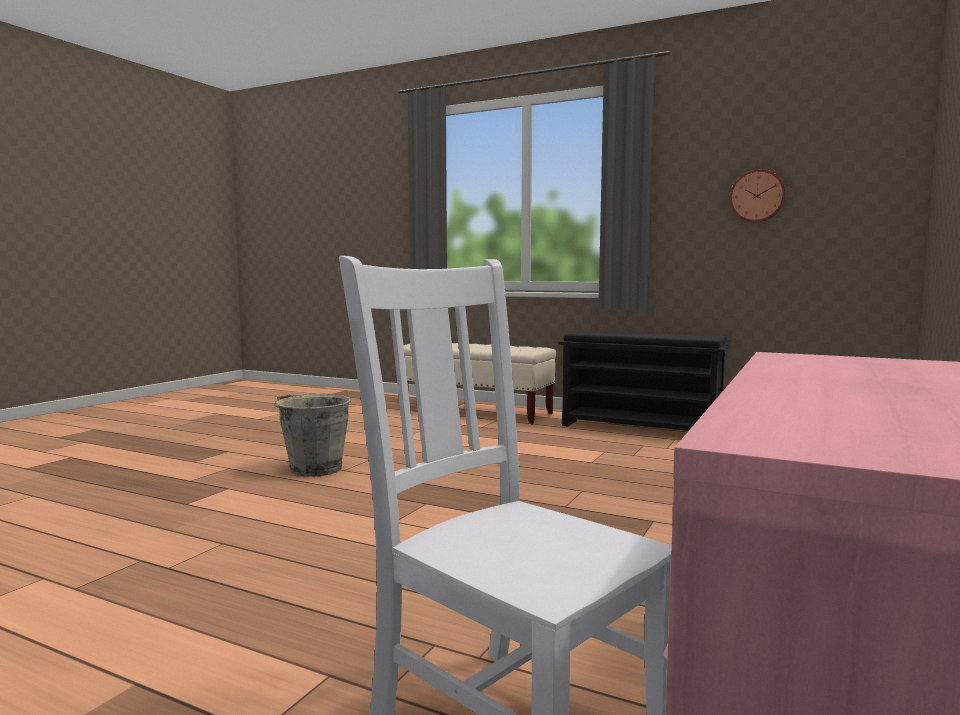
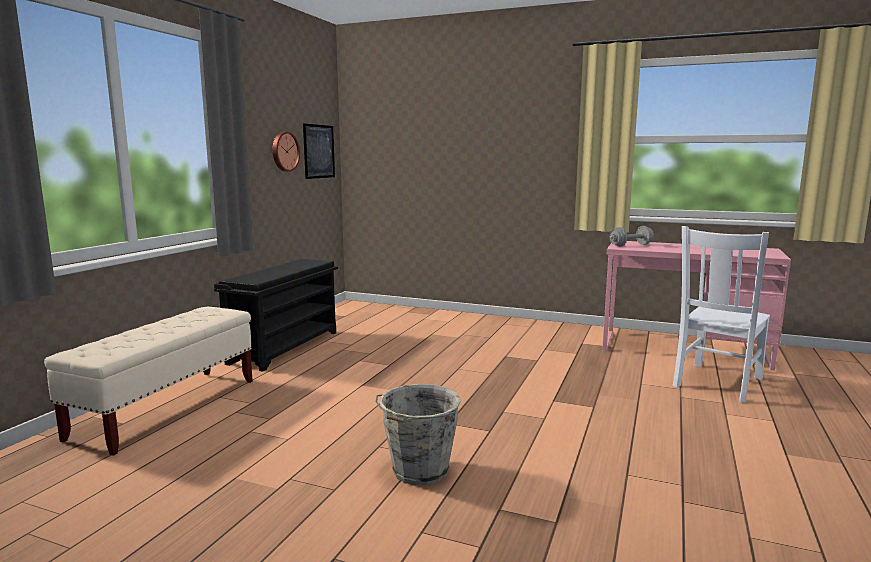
camera: 95 degrees left, 5 degrees up
none -> picture [303,124,335,179]
none -> grey dumbbell [610,226,654,247]

